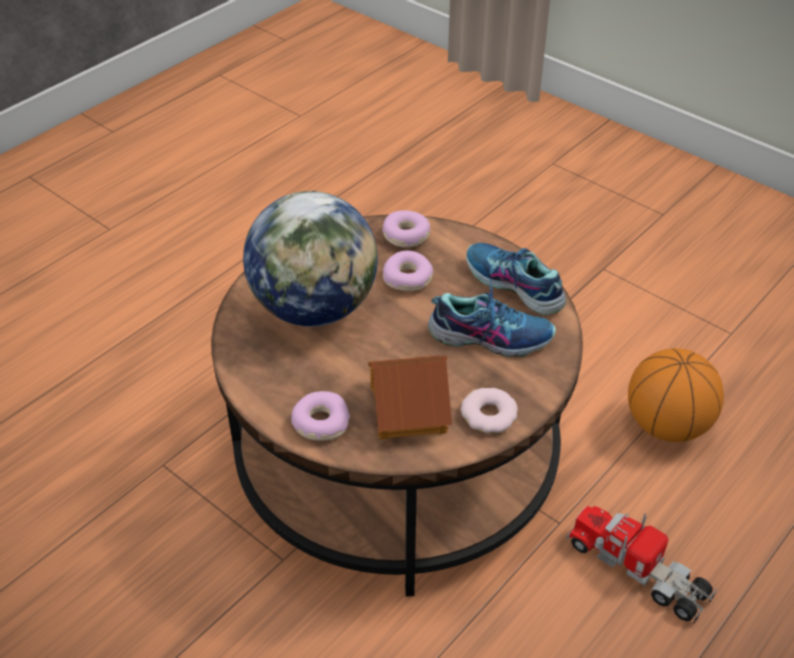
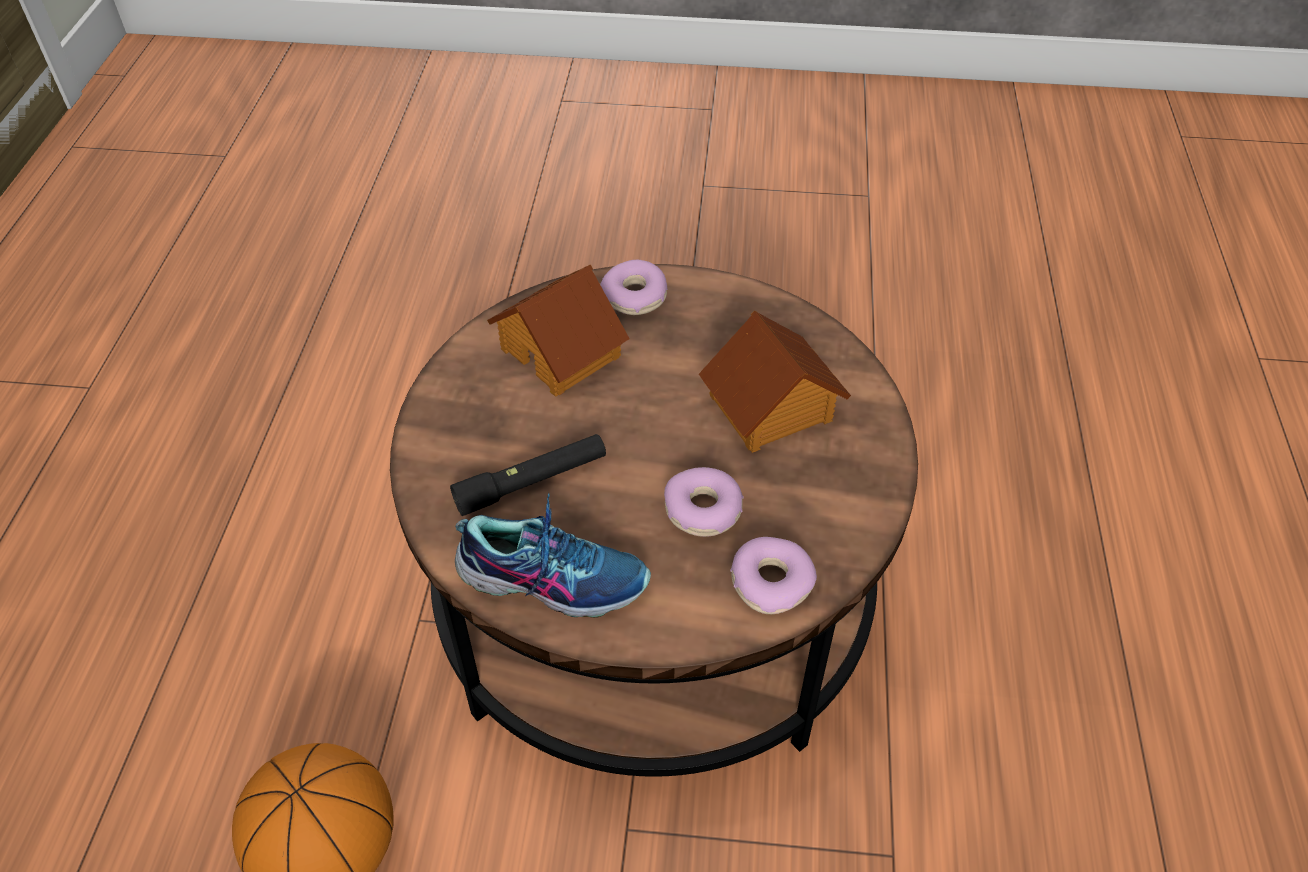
camera: 145 degrees right, 5 degrees up
globe [243,191,378,327] -> toy house [699,310,851,453]
shoe [428,278,556,357] -> black flashlight [450,434,606,516]
donut [461,388,518,433] -> none
toy truck [566,506,717,625] -> none

